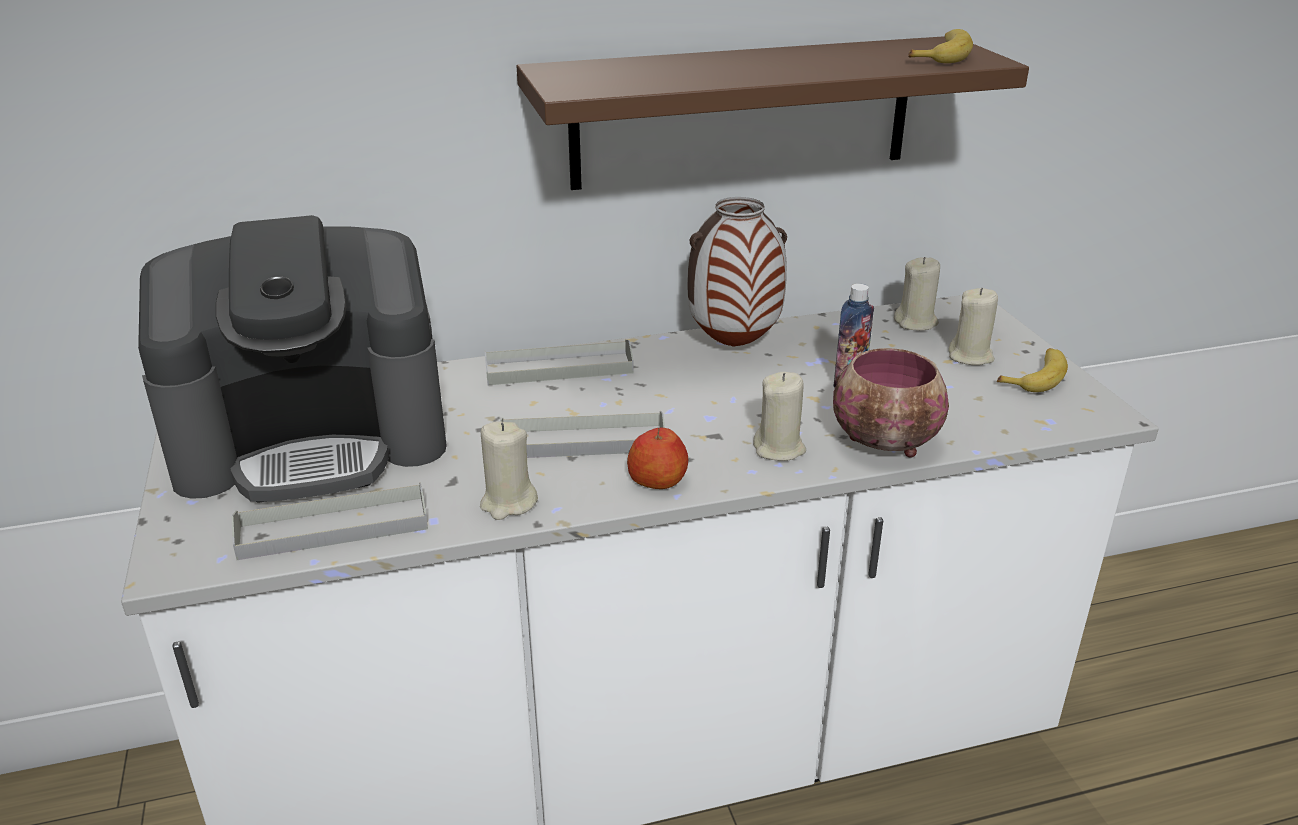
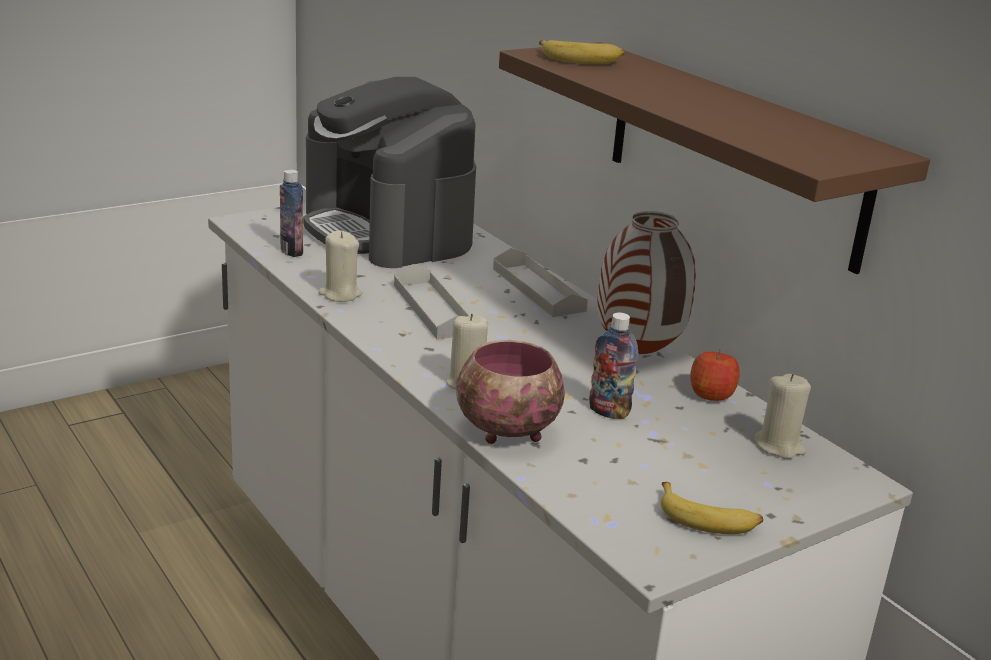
camera: 70 degrees right, 5 degrees down
grey tray [231,482,428,560] -> bottle [280,169,303,257]
apple [627,428,688,489] -> apple moved to [690,349,739,401]
banana [908,29,973,63] -> banana moved to [539,40,625,64]
beige candle [948,288,998,365] -> none

